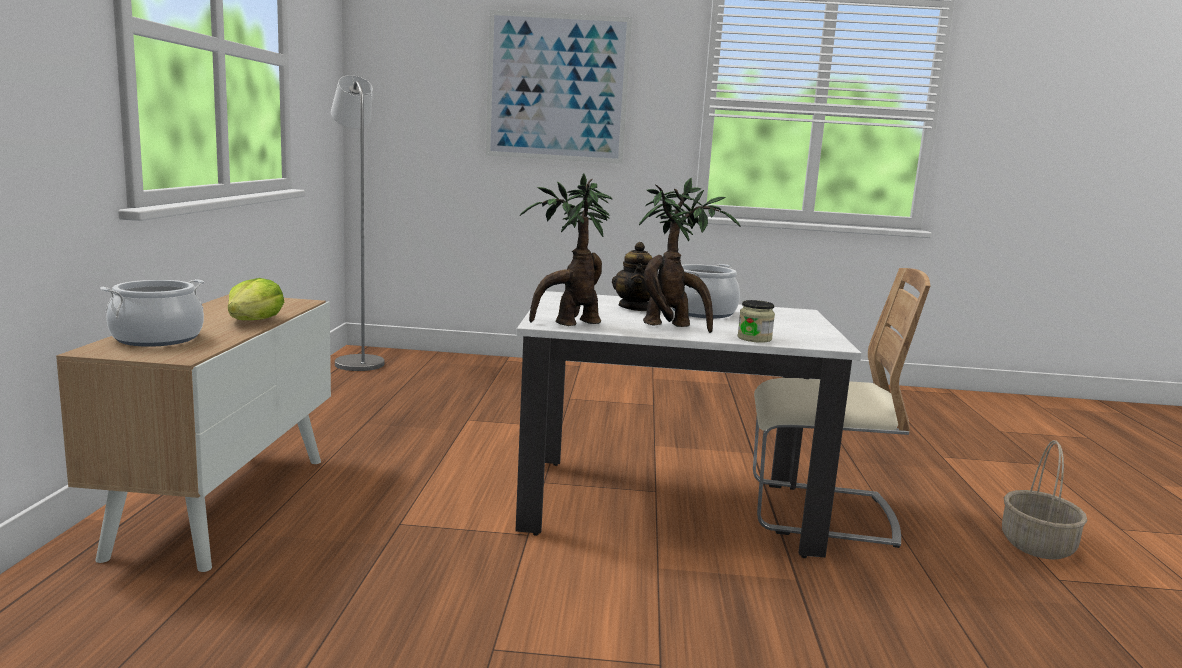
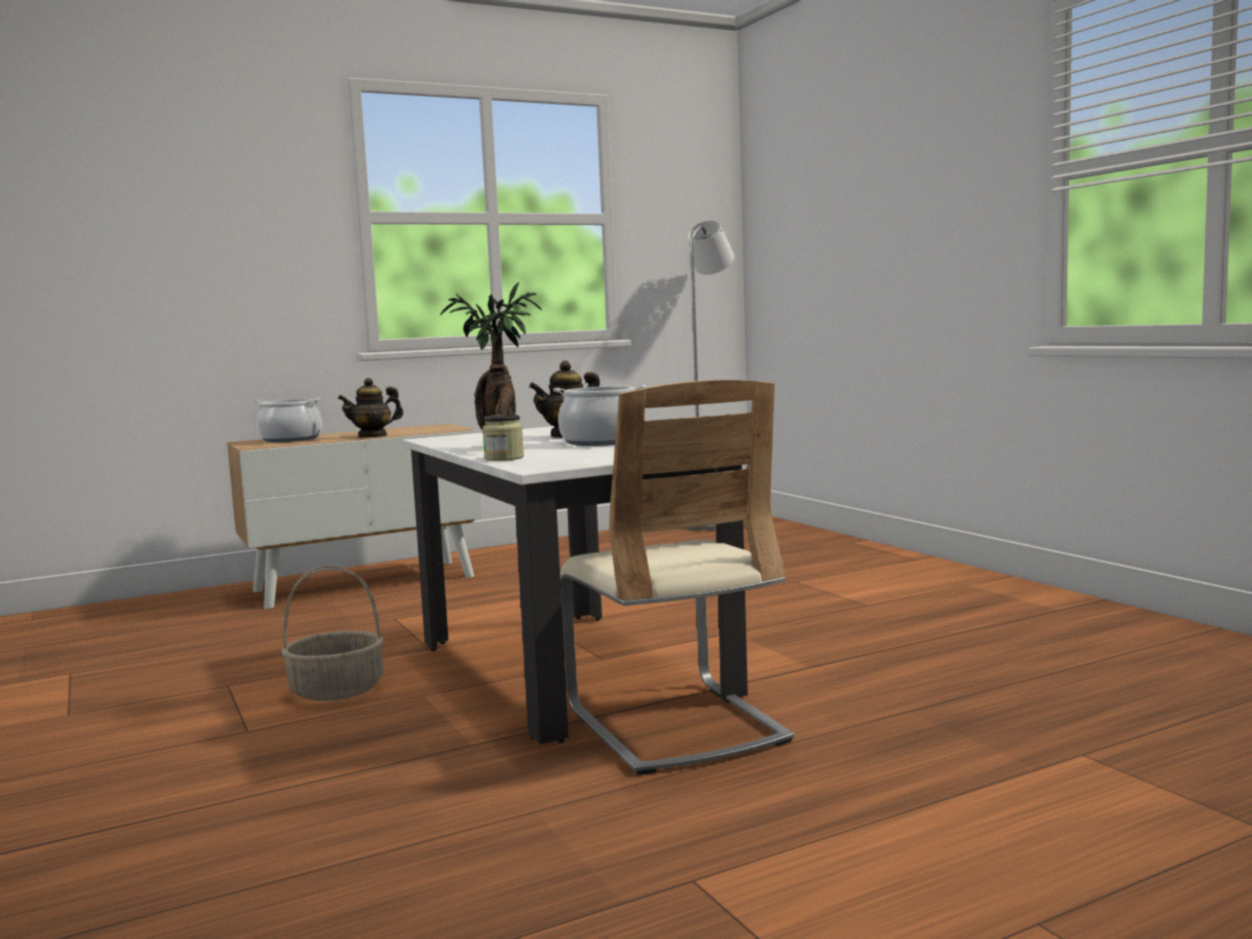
camera: 60 degrees right, 5 degrees down
lettuce [228,278,284,320] -> teapot [338,378,403,438]
picture [486,10,632,164] -> none
potted plant [519,173,612,326] -> none
basket [1002,440,1088,560] -> basket moved to [281,565,384,701]

